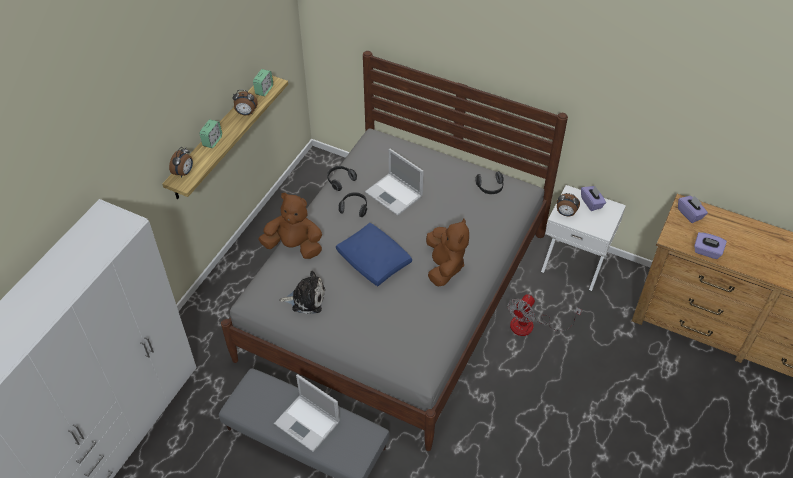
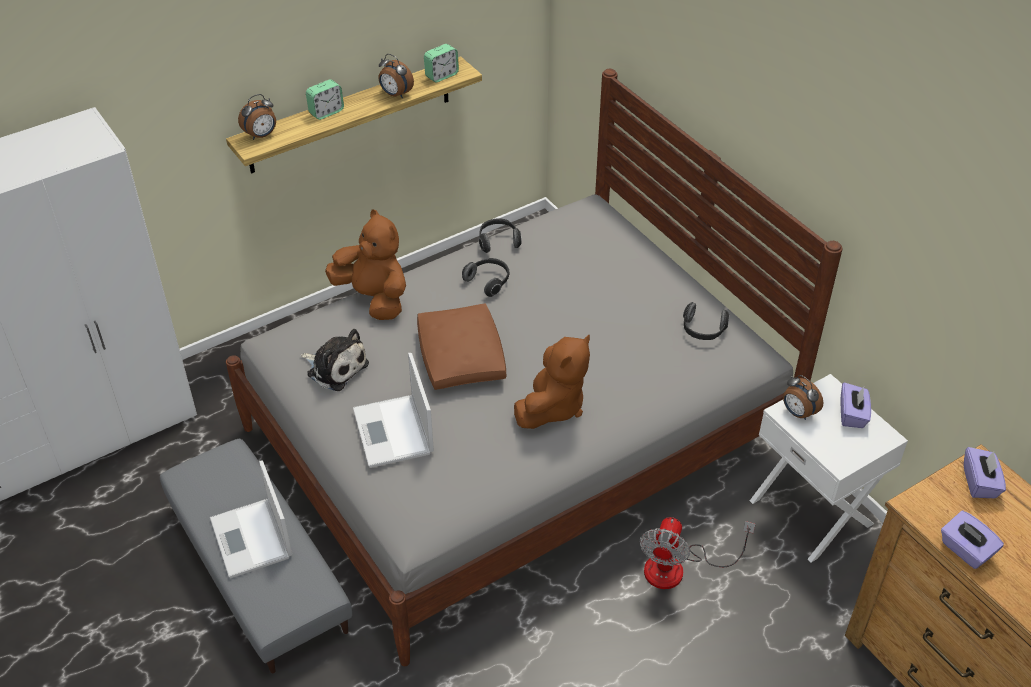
camera: 30 degrees right, 5 degrees down
blue pillow [336,223,412,286] -> brown pillow [417,304,506,390]
laptop [365,148,424,216] -> laptop moved to [353,353,434,468]
fan [508,294,581,336] -> fan turned 45 degrees counterclockwise [640,517,755,589]

